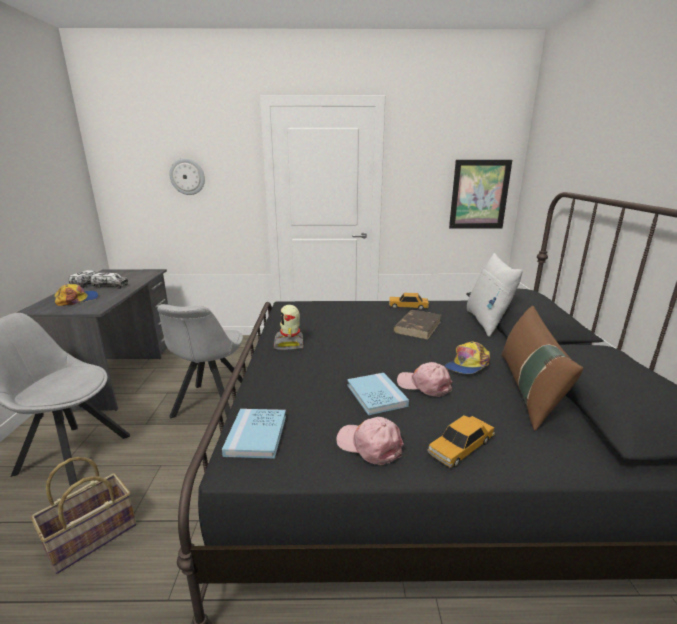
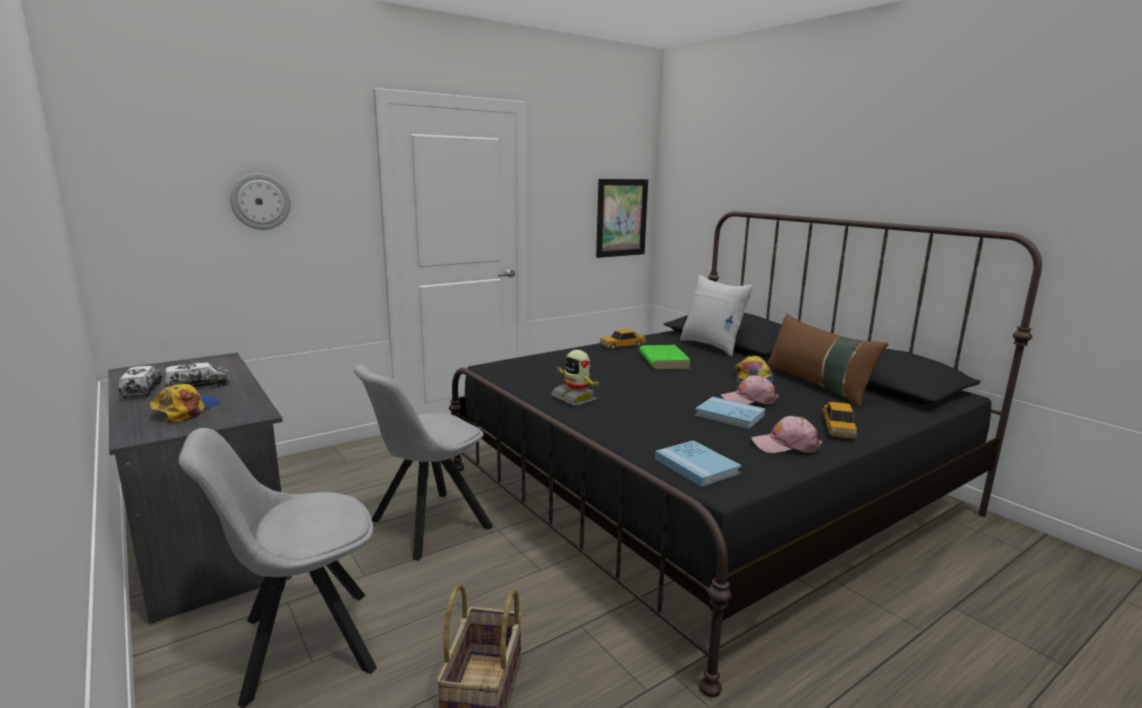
camera: 35 degrees left, 5 degrees down
grey chair [157,304,243,419] -> grey chair turned 75 degrees clockwise [353,365,493,561]
brown book [393,310,441,340] -> green book [639,345,691,369]

